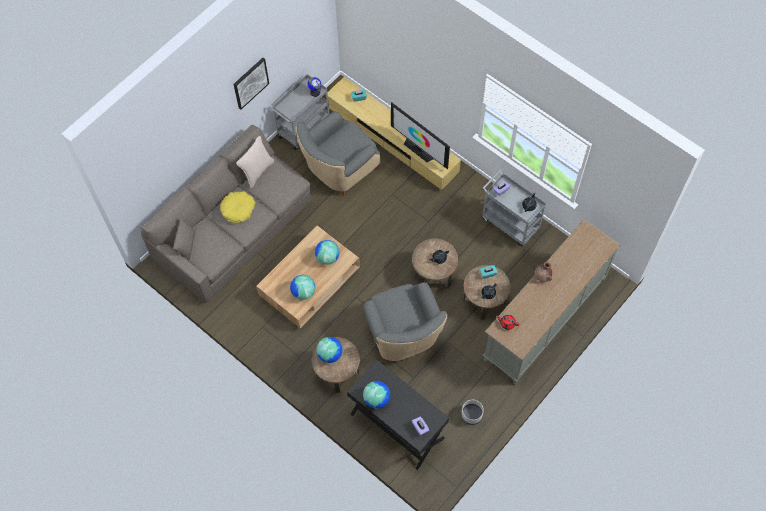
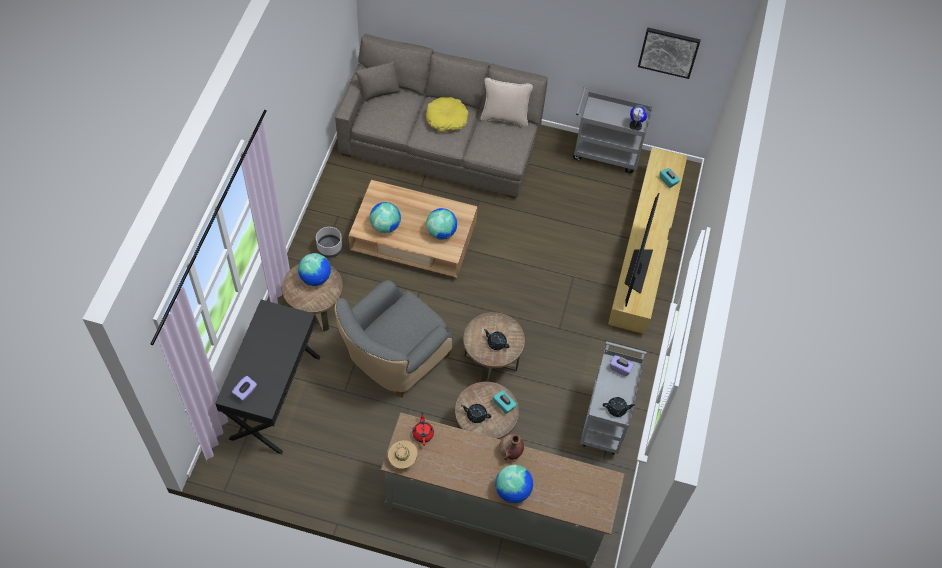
camera: 60 degrees right, 5 degrees down
picture [233,58,269,110] -> picture moved to [638,27,701,79]
grey armchair [296,112,381,196] -> none
globe [363,381,390,409] -> globe moved to [495,465,533,503]
grey planter [461,400,484,425] -> grey planter moved to [316,227,342,258]
none -> beige hat [388,440,417,469]

